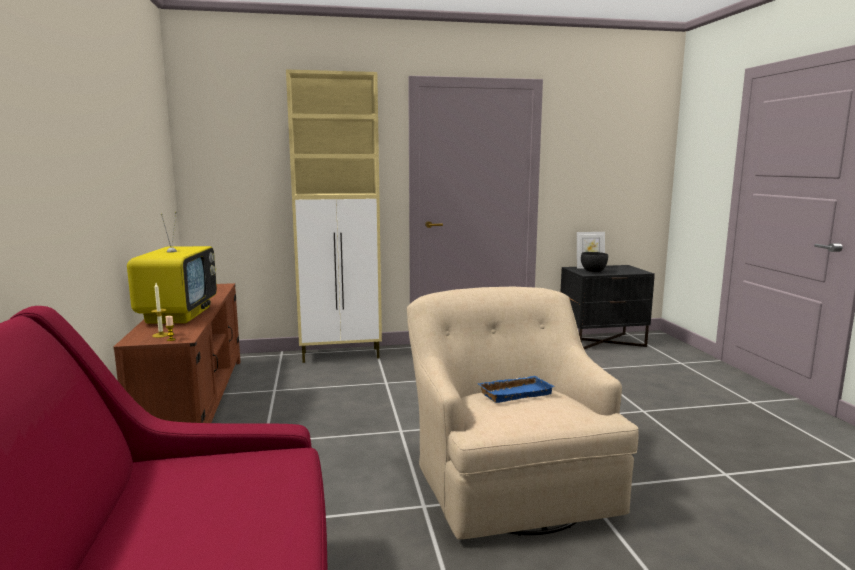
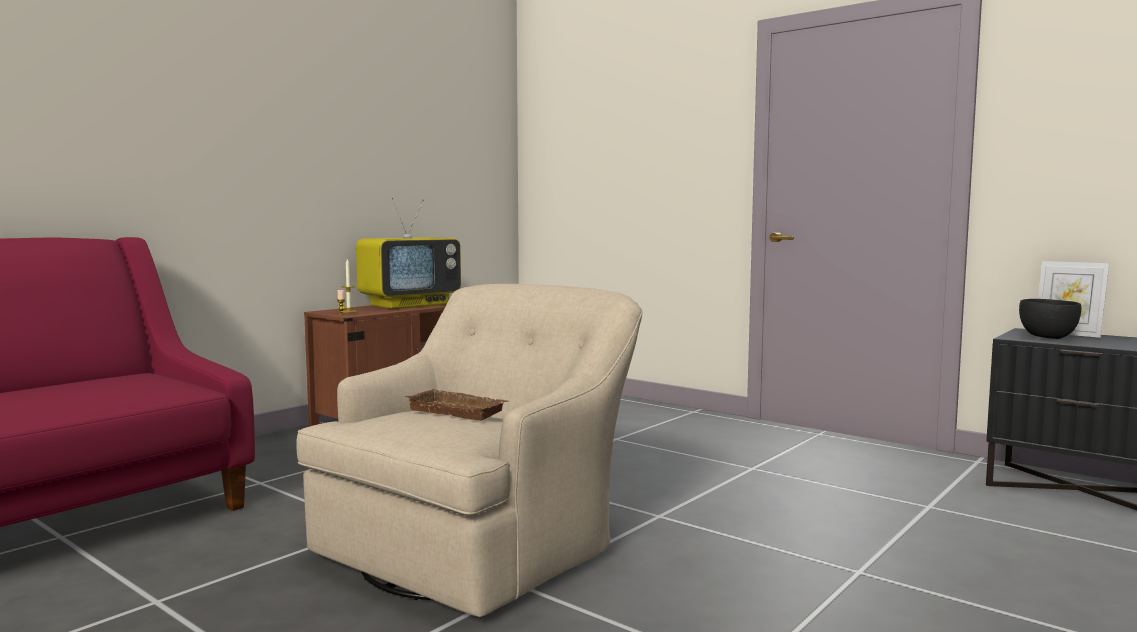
camera: 50 degrees right, 5 degrees down
beige cabinet [286,69,382,363] -> none
blue tray [478,376,555,403] -> brown tray [404,389,508,420]

